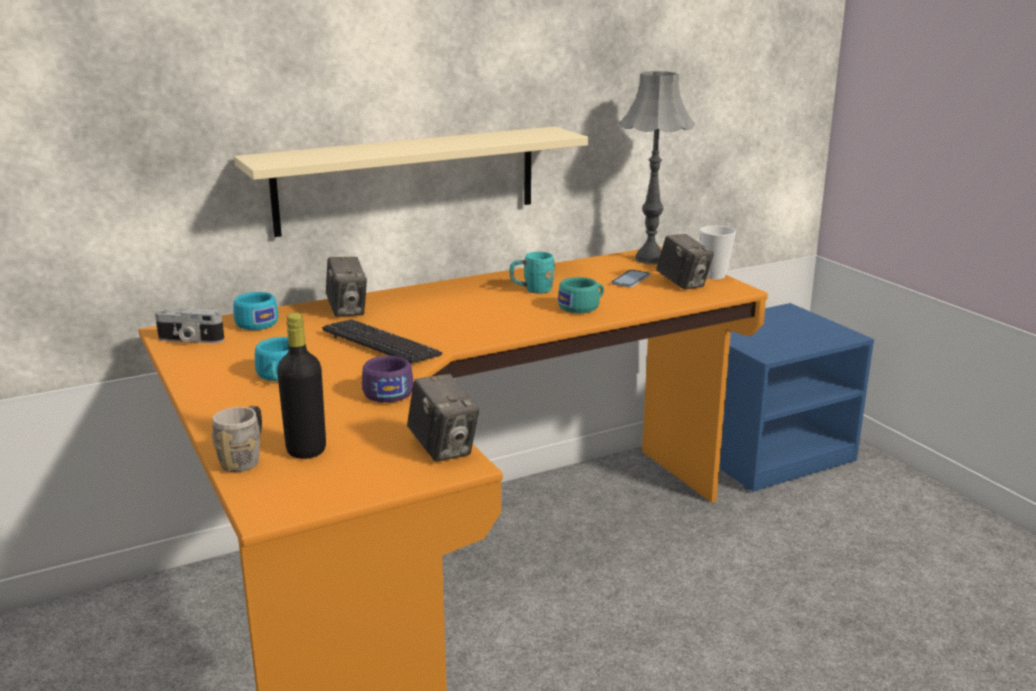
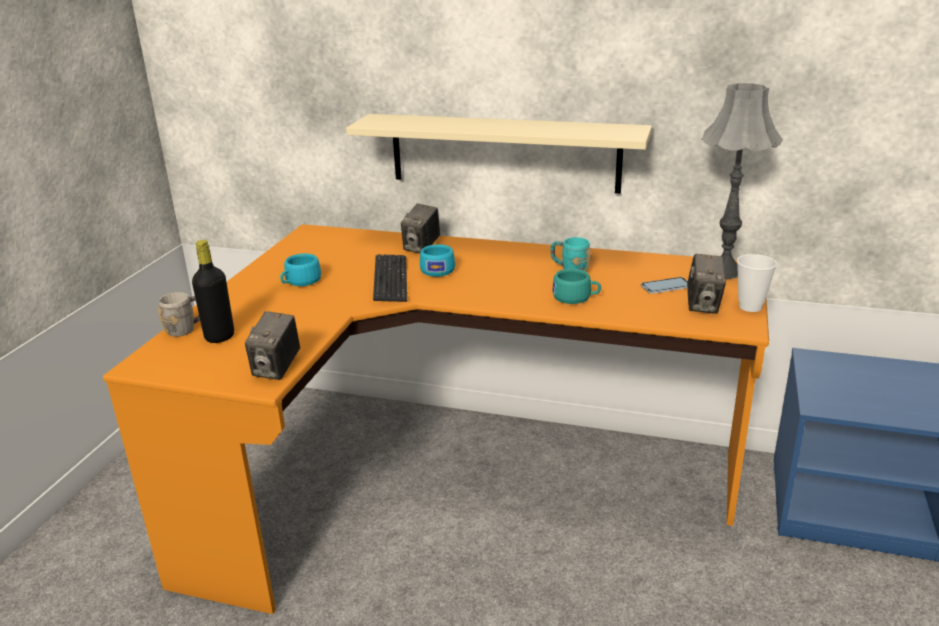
camera: 45 degrees right, 5 degrees up
camera [155,307,225,343] -> none
turquoise cup [233,292,278,330] -> turquoise cup moved to [420,244,455,277]
purple cup [362,356,414,403] -> none

